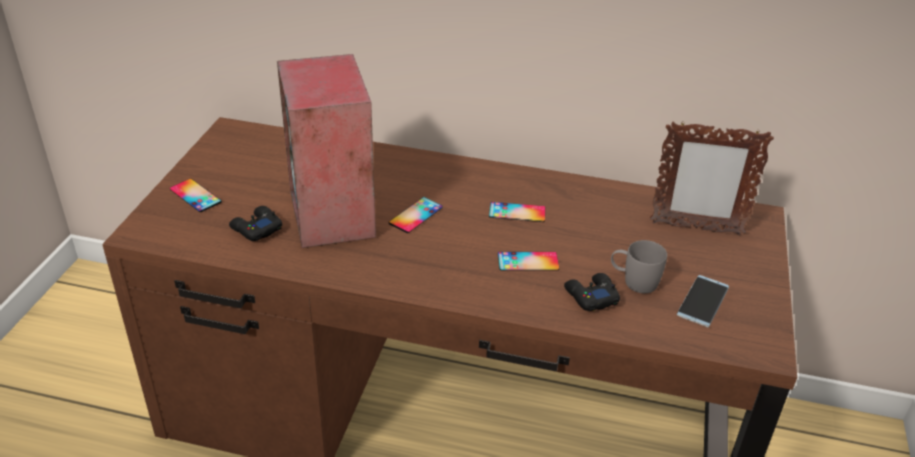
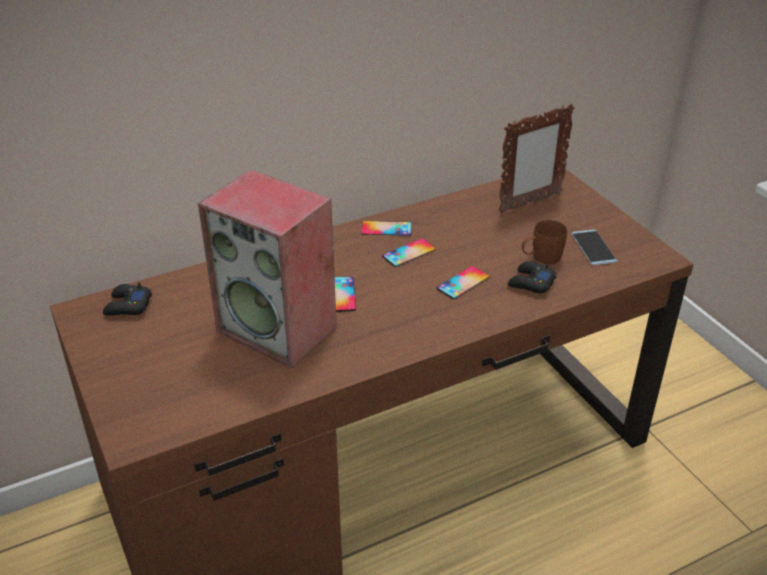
camera: 40 degrees left, 0 degrees up
phone [170,179,222,212] -> phone moved to [362,221,412,236]
black game controller [229,206,282,241] -> black game controller moved to [103,283,152,316]
grey mug [611,240,667,293] -> brown mug [522,220,567,264]

